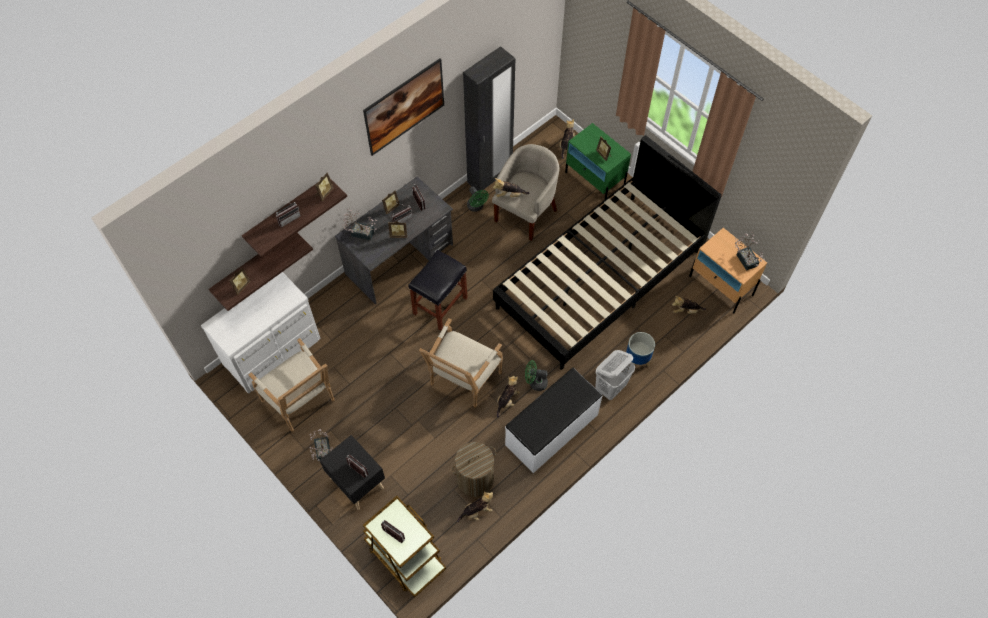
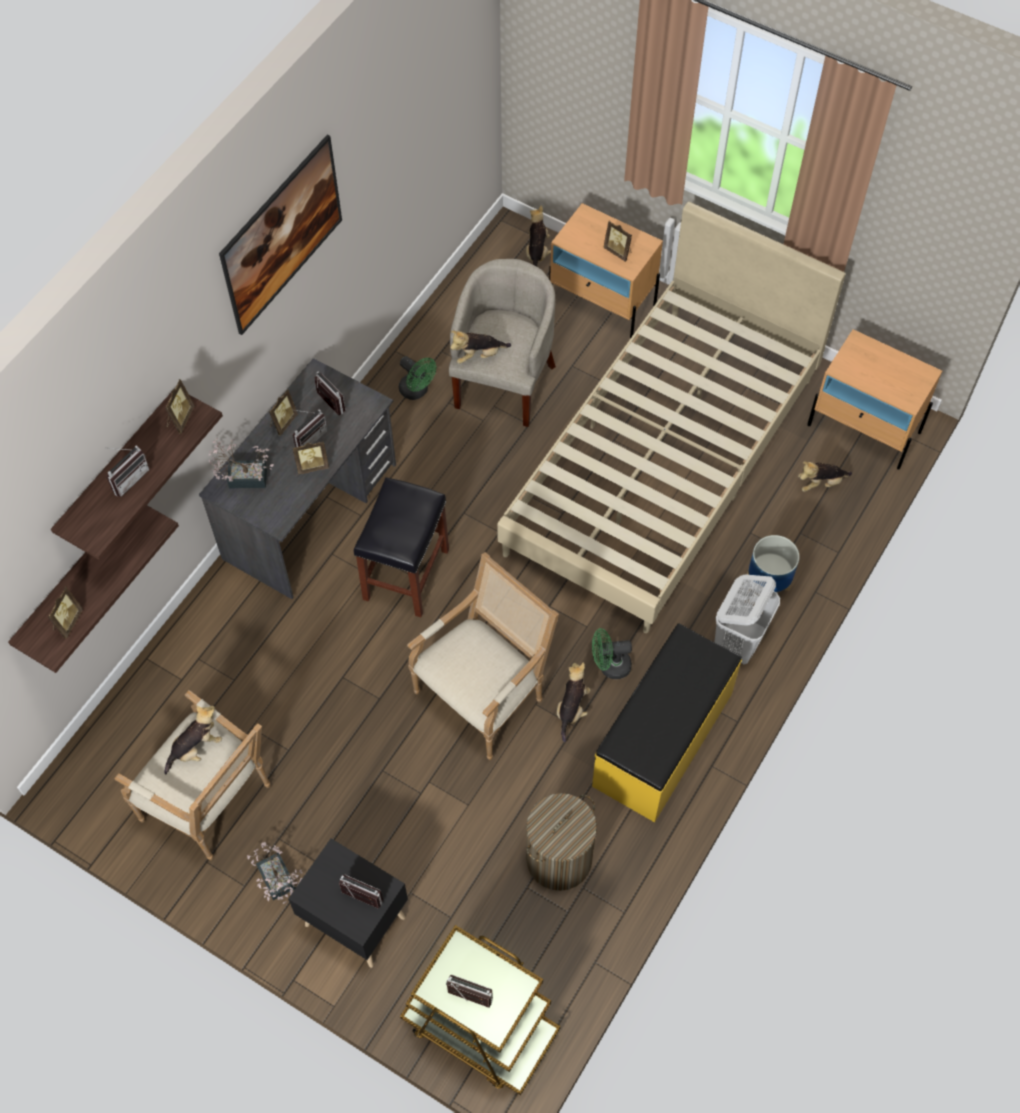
camera: 15 degrees left, 0 degrees up
white dresser [201,272,321,394] -> none
armchair [419,318,503,408] -> armchair turned 150 degrees counterclockwise [407,552,559,760]
plush toy [457,491,493,522] -> plush toy moved to [164,705,222,775]
black wardrobe [463,46,515,191] -> none
black bed [493,135,722,370] -> beige bed [497,202,846,633]
white bench [505,368,603,473] -> yellow bench [592,623,742,822]
green nightstand [565,123,631,199] -> beige nightstand [549,203,663,339]
potted plant [735,232,765,271] -> none

